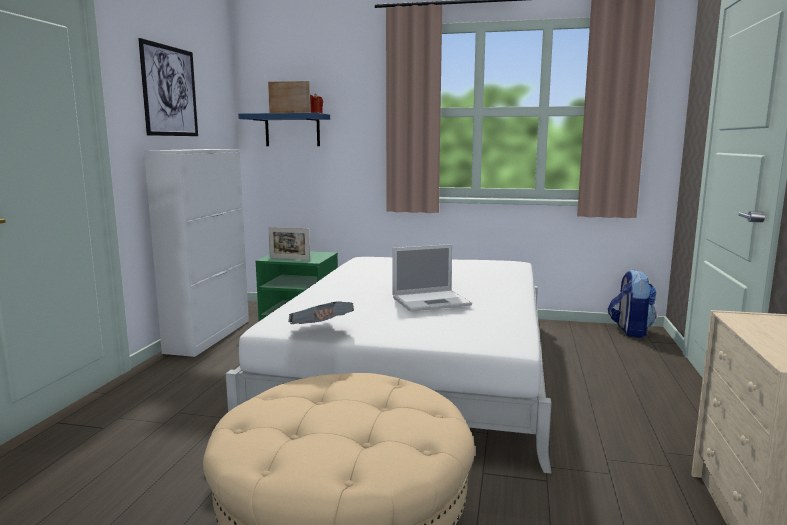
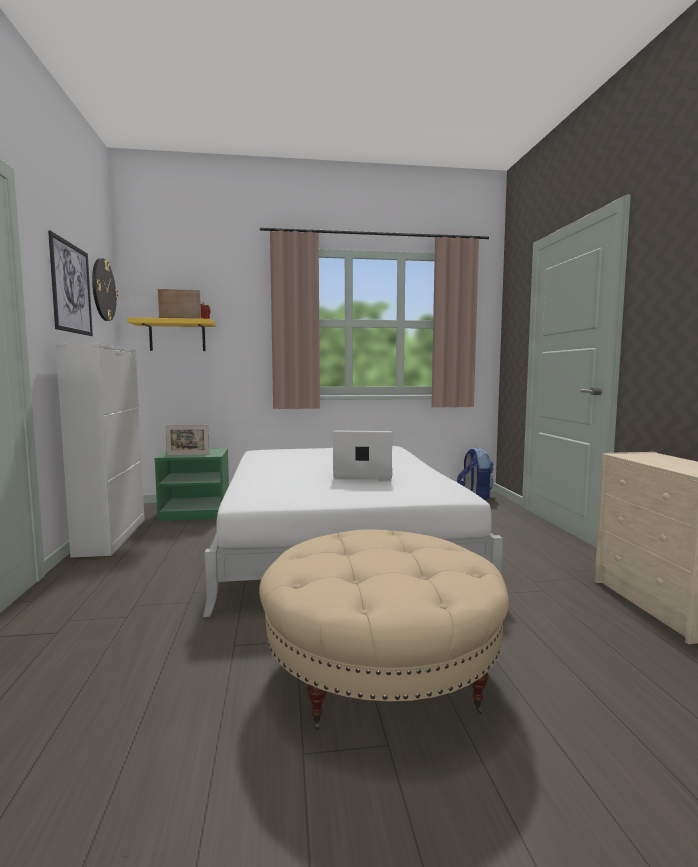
camera: 20 degrees left, 5 degrees down
blue shelf [238,113,330,146] -> yellow shelf [127,318,216,351]
newspaper [288,301,354,324] -> none
laptop [392,244,472,311] -> laptop turned 135 degrees counterclockwise [333,430,393,479]
none -> wall clock [92,258,118,321]

